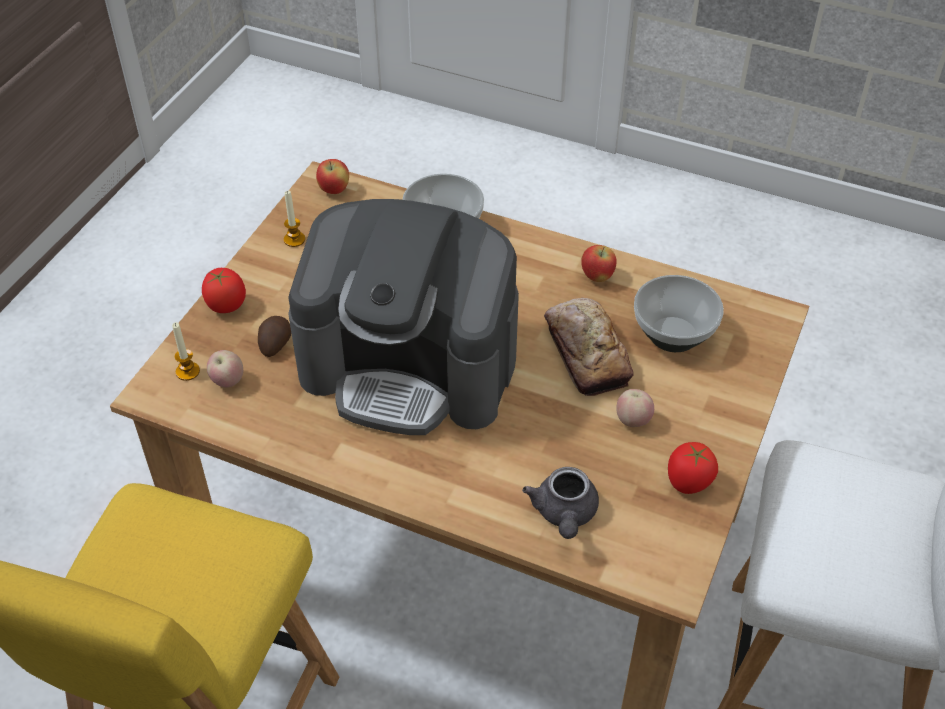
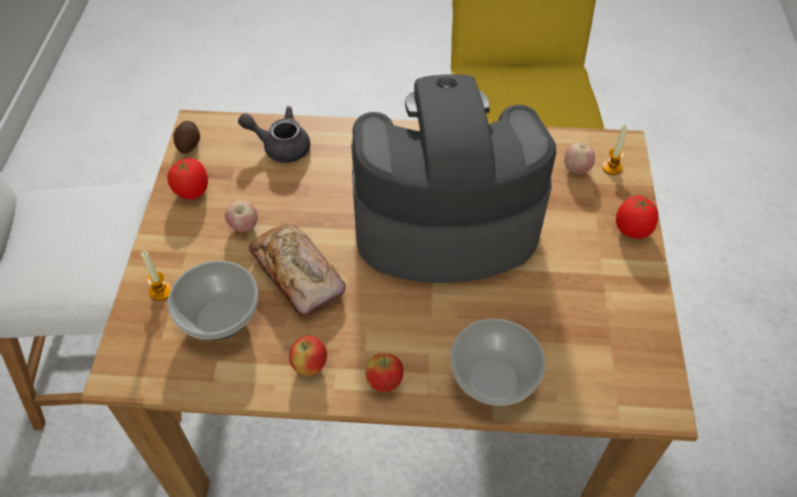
camera: 160 degrees right, 5 degrees up
potato [258,316,291,357] -> potato moved to [173,121,200,154]
candle [284,190,305,247] -> candle moved to [141,251,172,301]
apple [316,159,349,194] -> apple moved to [365,354,404,392]
grey teapot [522,467,599,539] -> grey teapot turned 60 degrees counterclockwise [238,106,310,163]

